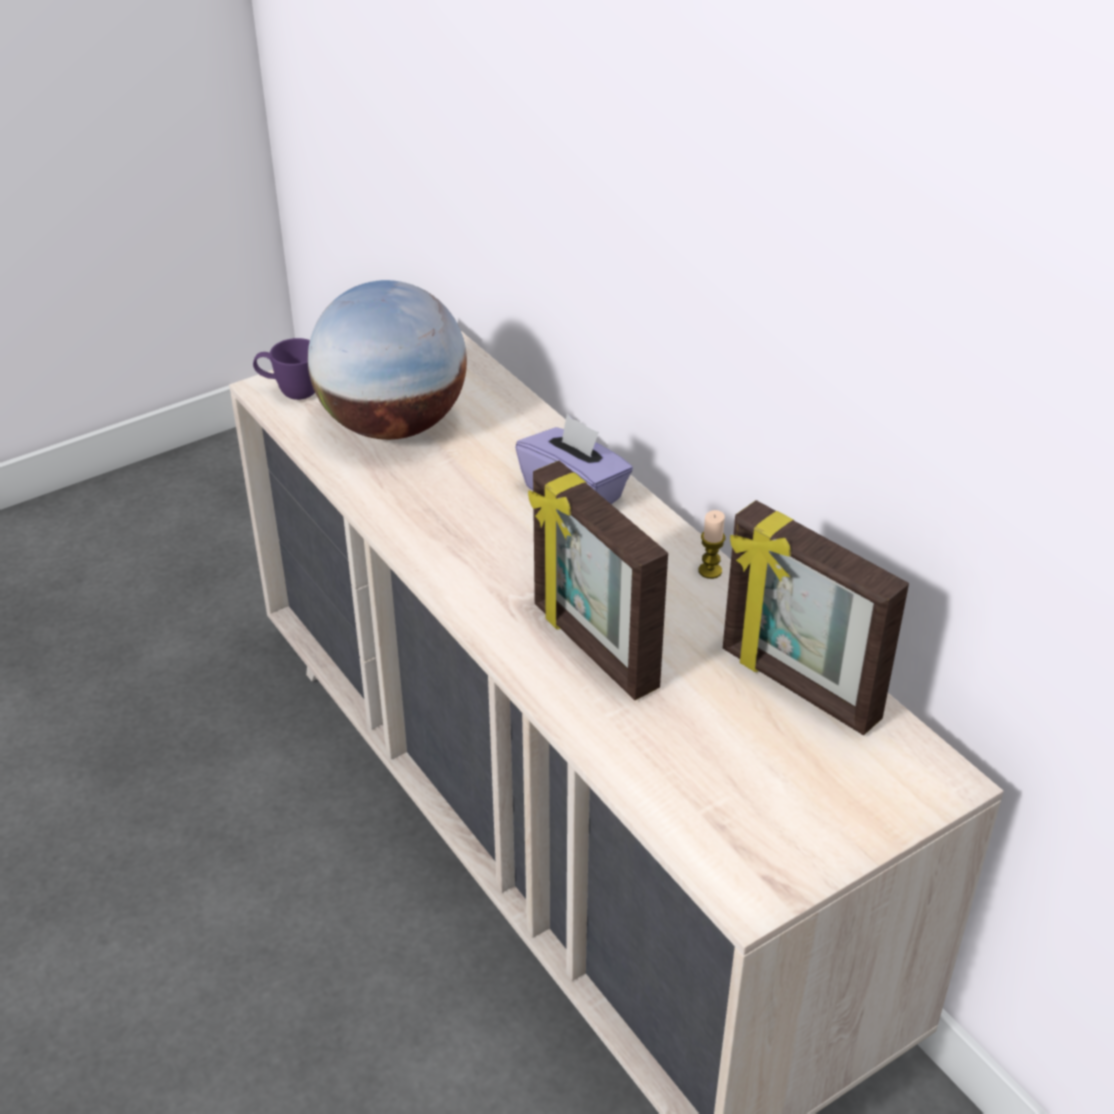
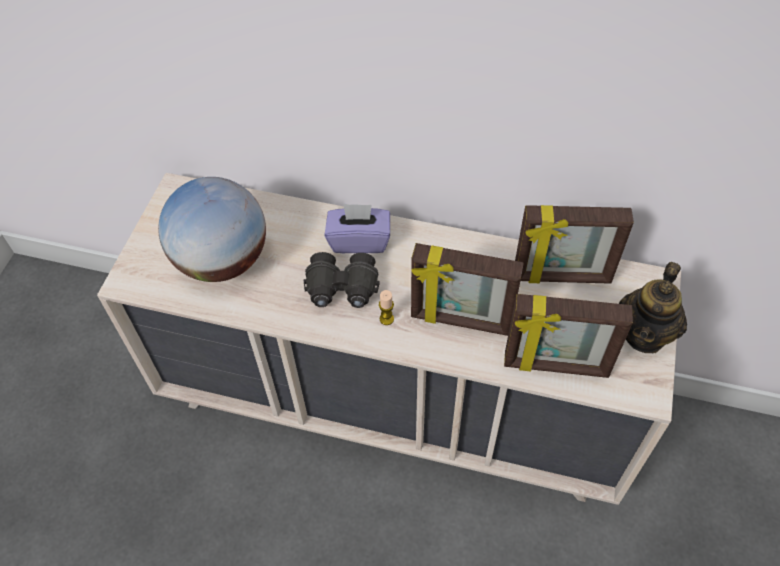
camera: 40 degrees left, 15 degrees up
purple mug [253,338,315,400] -> none
candle [699,510,725,579] -> candle moved to [379,290,394,325]
none -> black binoculars [304,252,380,308]
none -> picture frame [504,294,633,378]
none -> teapot [619,262,687,353]

